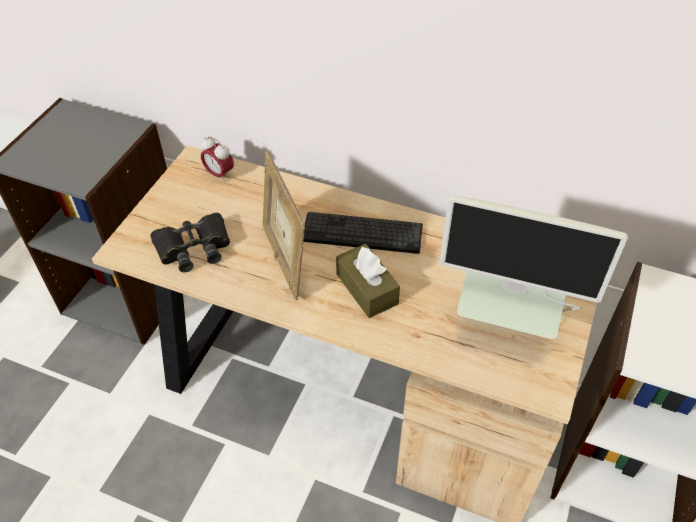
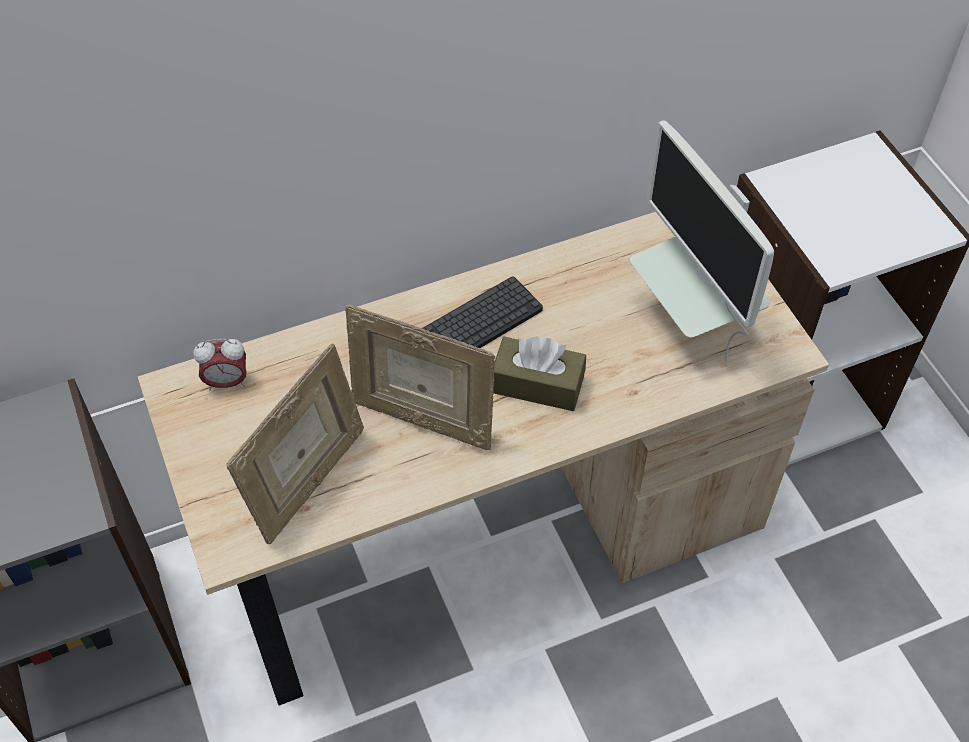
camera: 45 degrees left, 5 degrees up
black binoculars [151,213,230,272] -> picture frame [227,344,364,544]
monitor [440,195,628,339] -> monitor turned 90 degrees clockwise [630,120,774,363]

